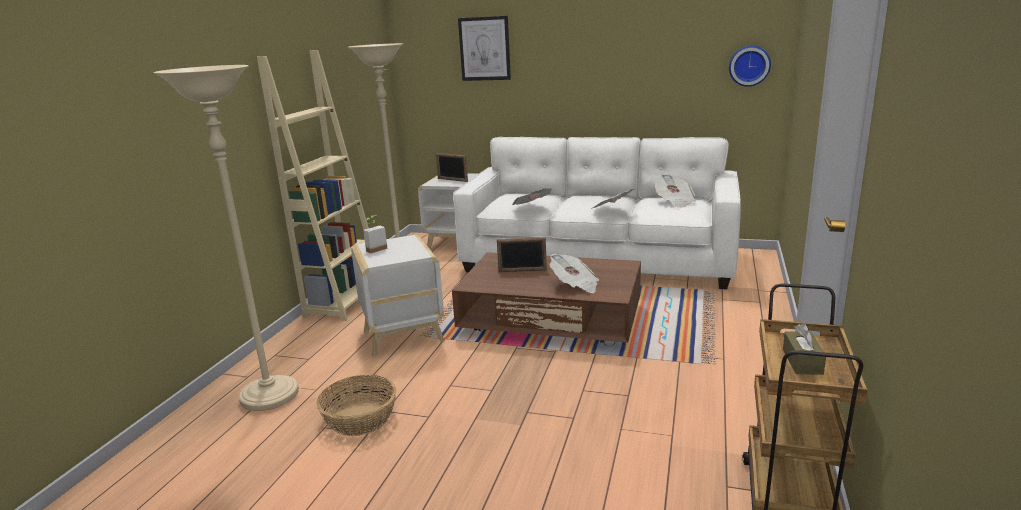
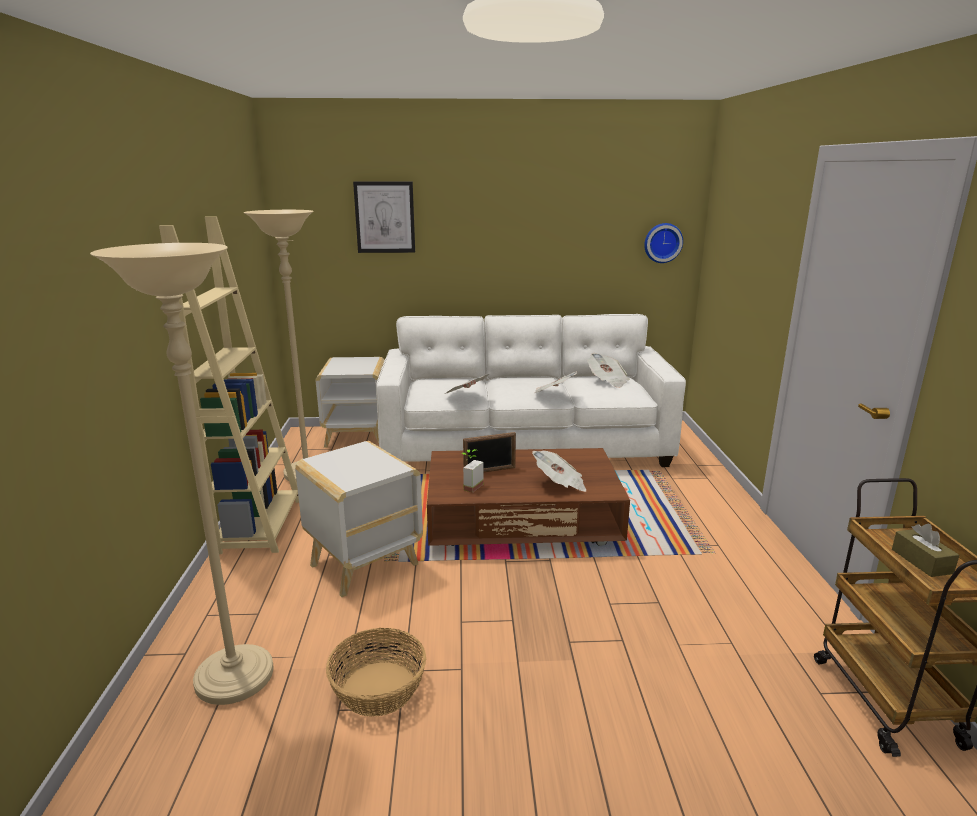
camera: 20 degrees left, 0 degrees up
potted plant [363,215,388,253] -> potted plant moved to [462,449,483,493]
picture frame [436,153,468,182] -> none

